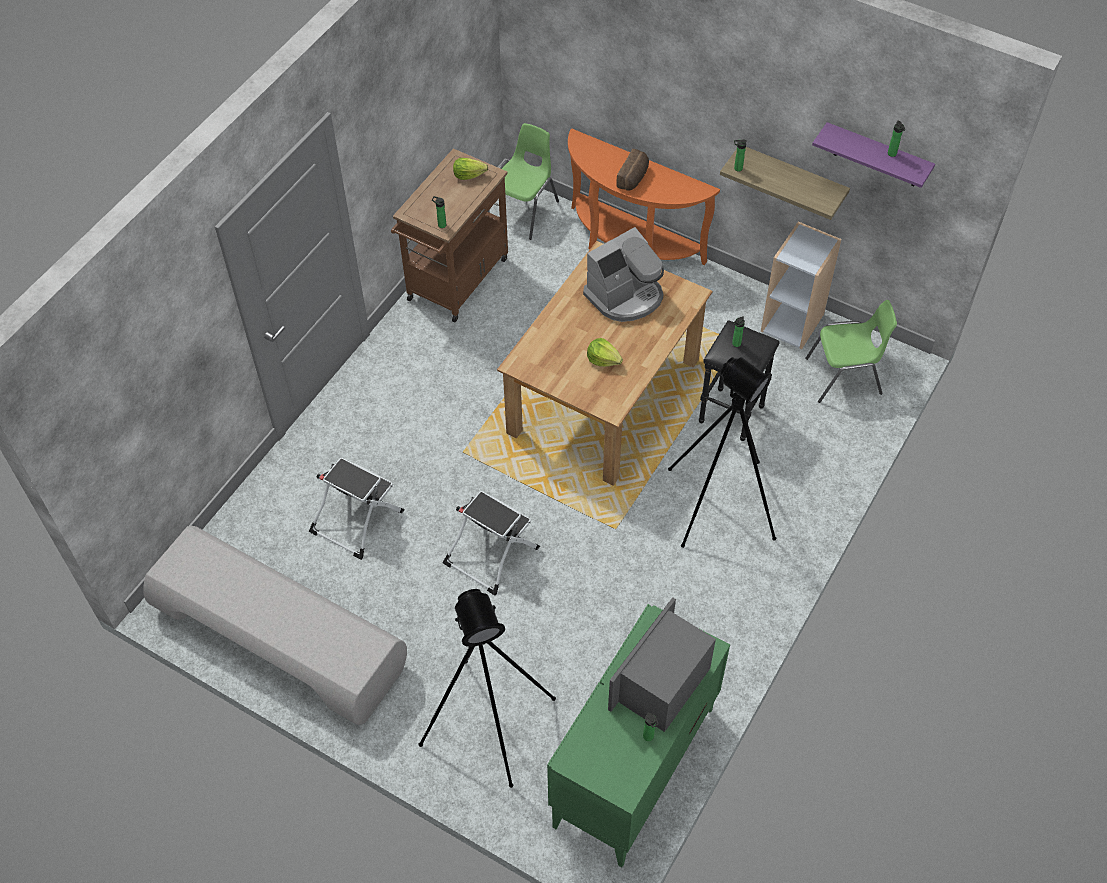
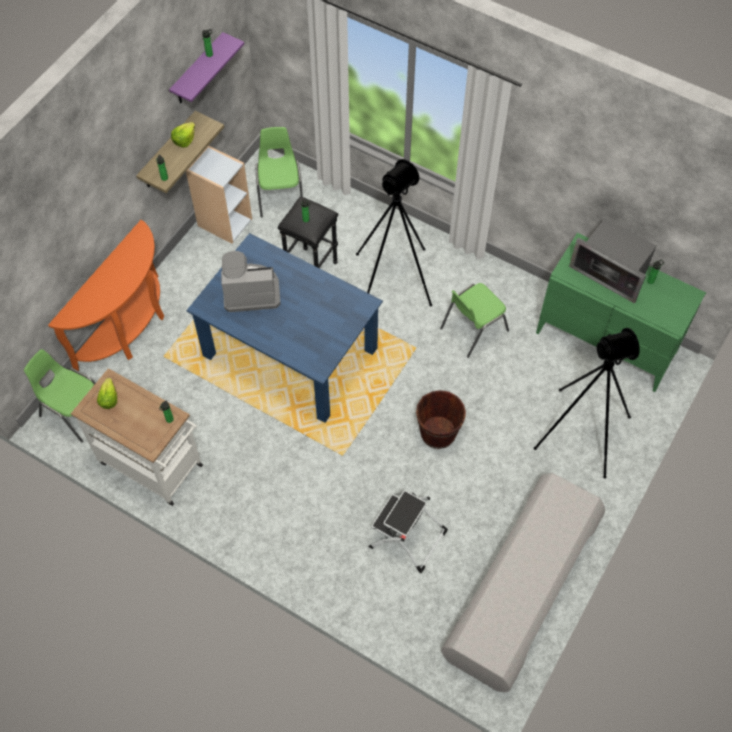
camera: 90 degrees left, 5 degrees up
brown cart [391,149,508,322] -> white cart [71,368,203,506]
step ladder [443,491,540,595] -> brown bucket [416,390,466,449]
brown dining table [497,241,712,486] -> blue dining table [186,233,383,423]
coffee machine [583,227,664,322] -> coffee machine turned 60 degrees counterclockwise [221,251,281,312]
lettuce [587,338,623,367] -> lettuce moved to [171,122,195,148]
bread [616,149,649,190] -> none
none -> green chair [440,283,509,358]

